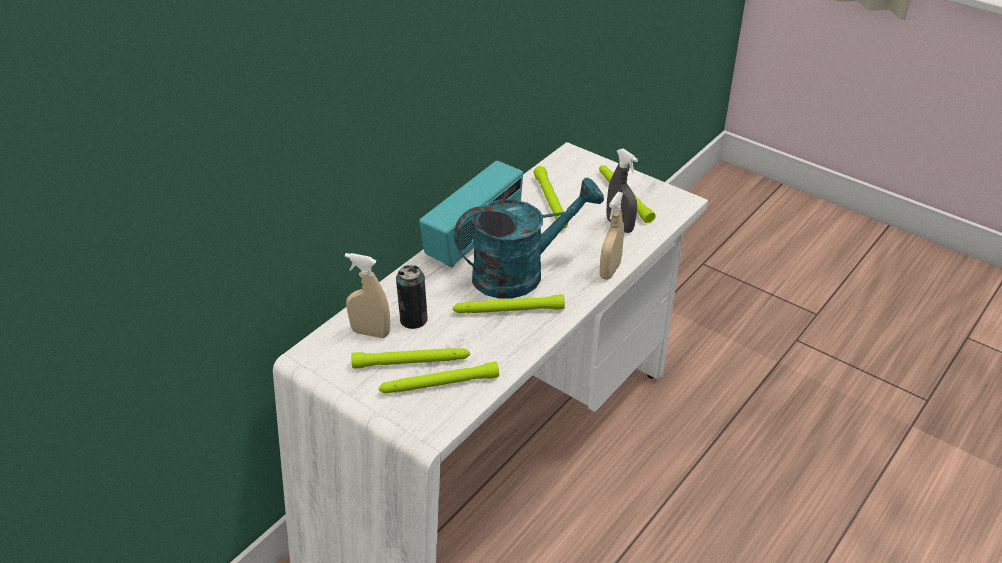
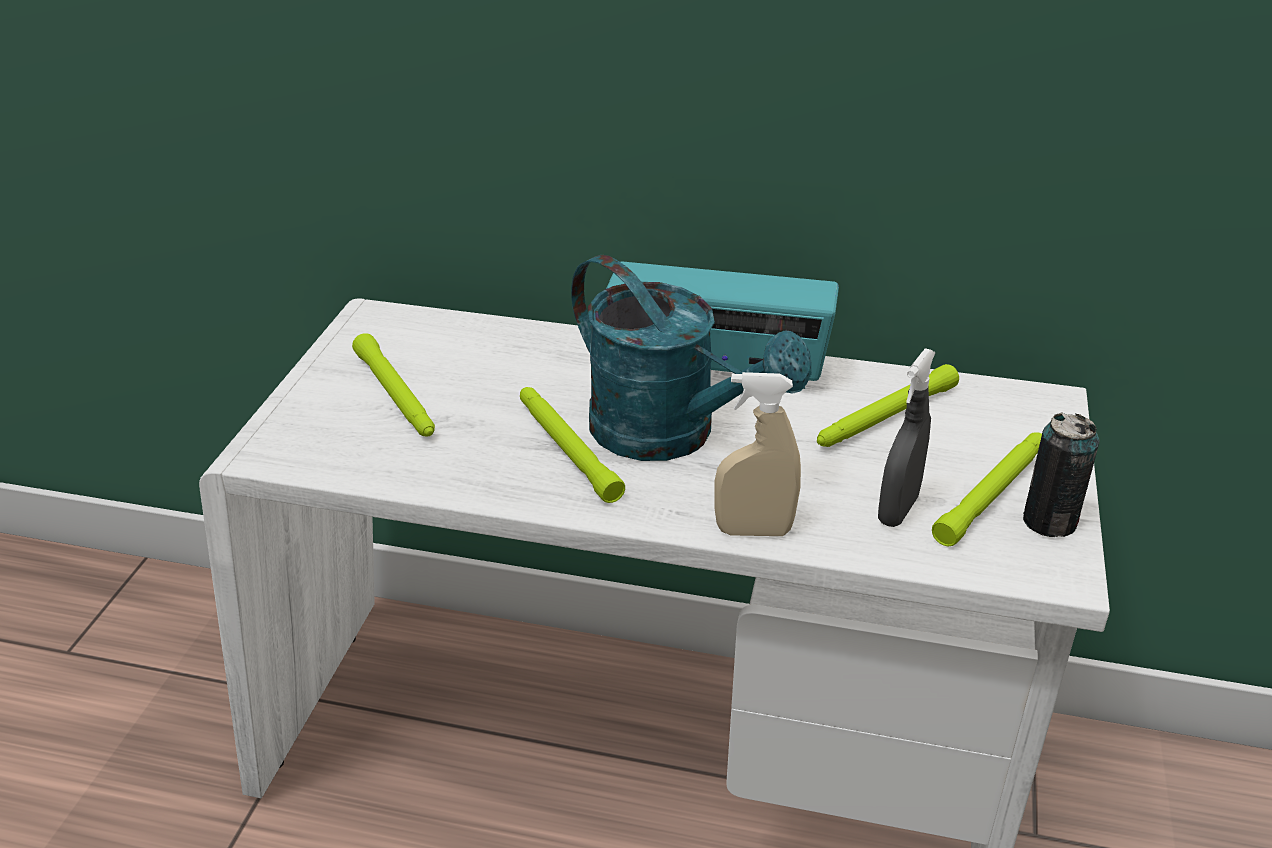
camera: 65 degrees right, 5 degrees down
beige spray bottle [345,253,390,338] -> none
green flashlight [379,362,499,394] -> none
can [396,265,428,329] -> can moved to [1023,412,1099,537]

